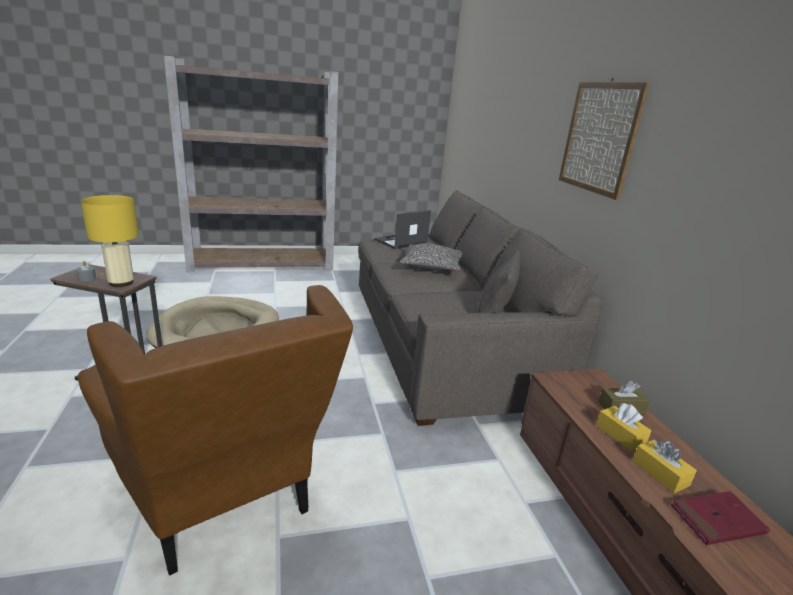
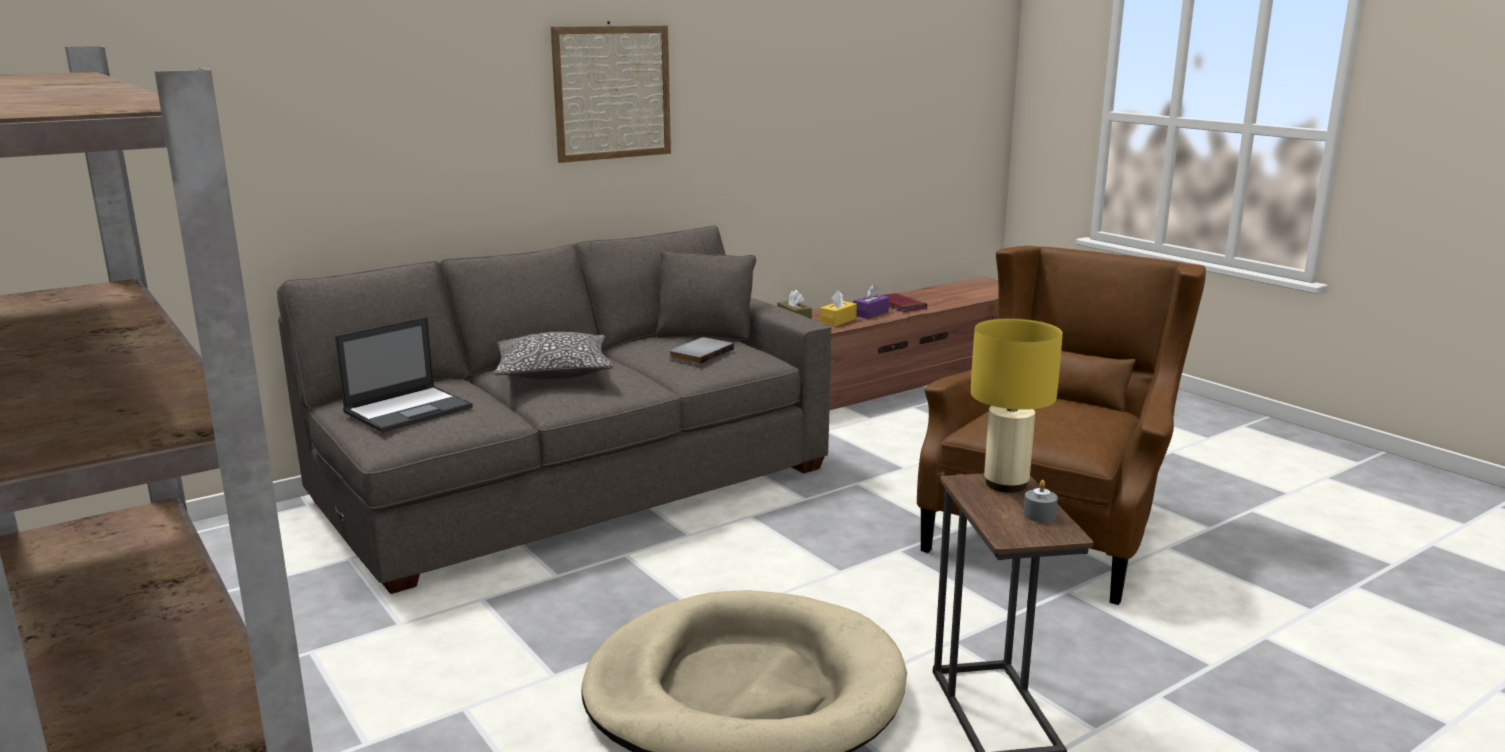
camera: 110 degrees left, 5 degrees down
laptop [375,210,431,249] -> laptop turned 75 degrees counterclockwise [335,317,473,433]
yellow tissue box [633,440,697,493] -> purple tissue box [853,284,889,319]
none -> grey book [669,337,734,364]

